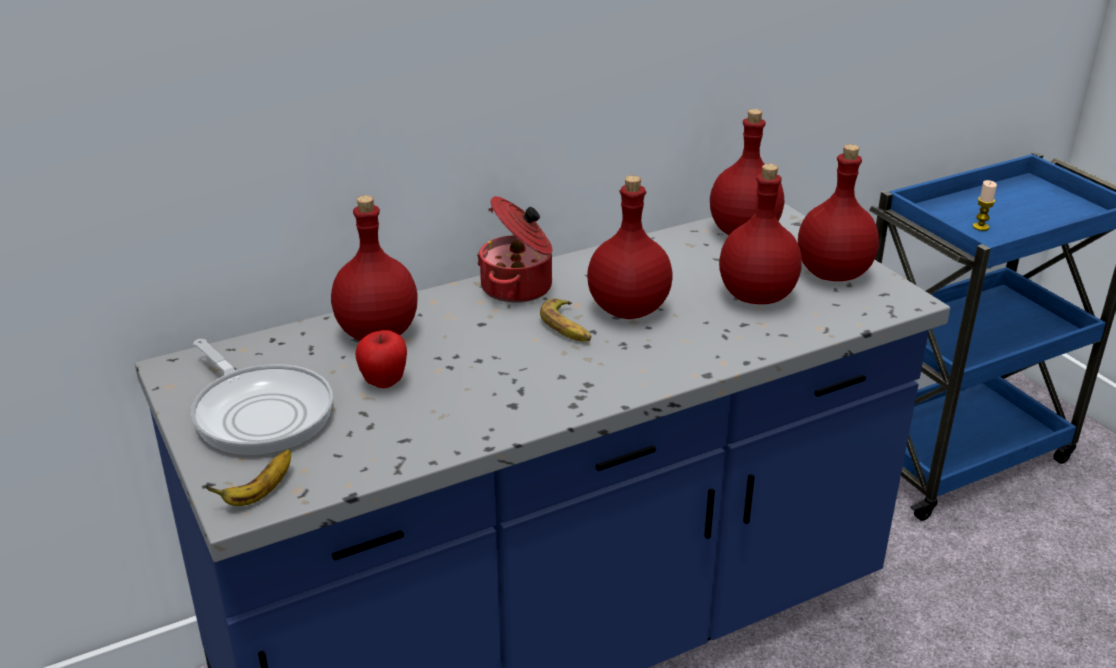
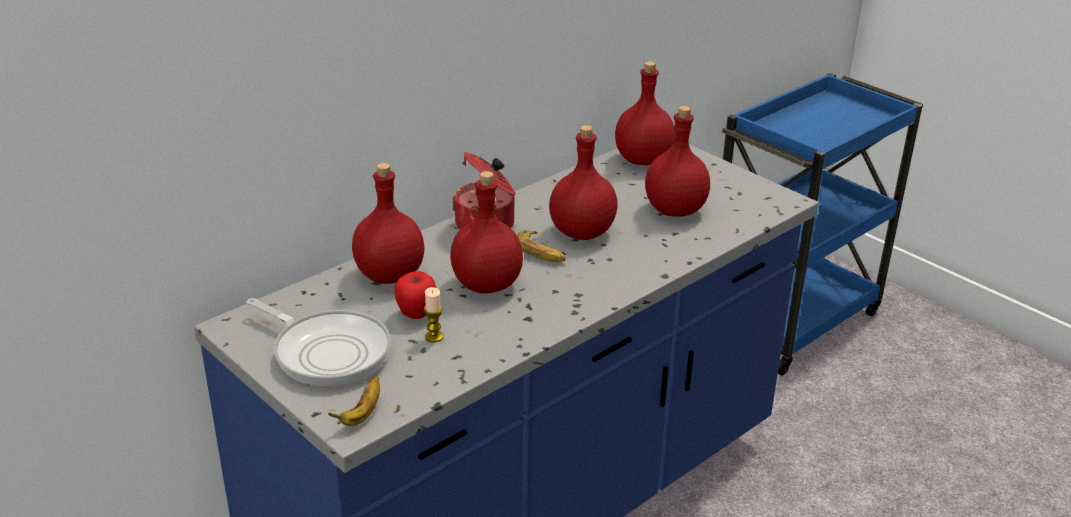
camera: 15 degrees left, 0 degrees up
red bottle [798,144,879,281] -> red bottle moved to [450,171,523,293]
candle [973,180,997,231] -> candle moved to [424,287,443,342]

